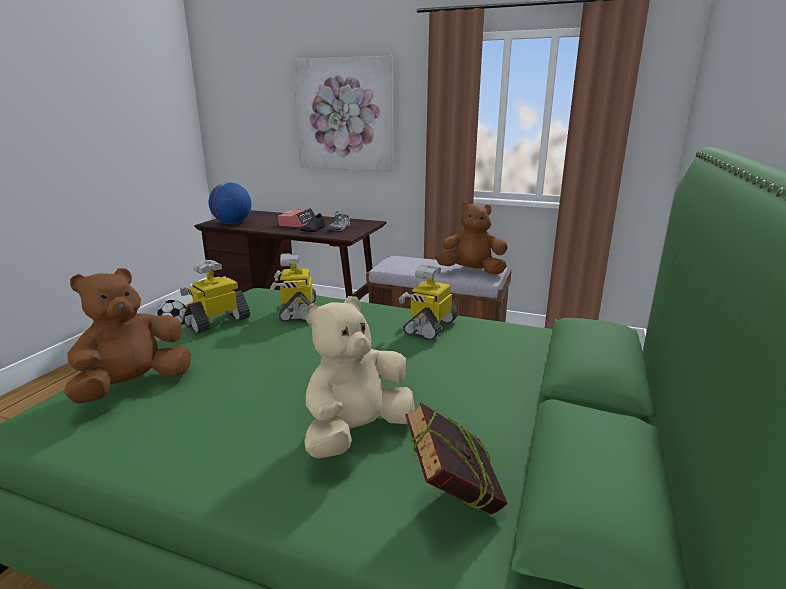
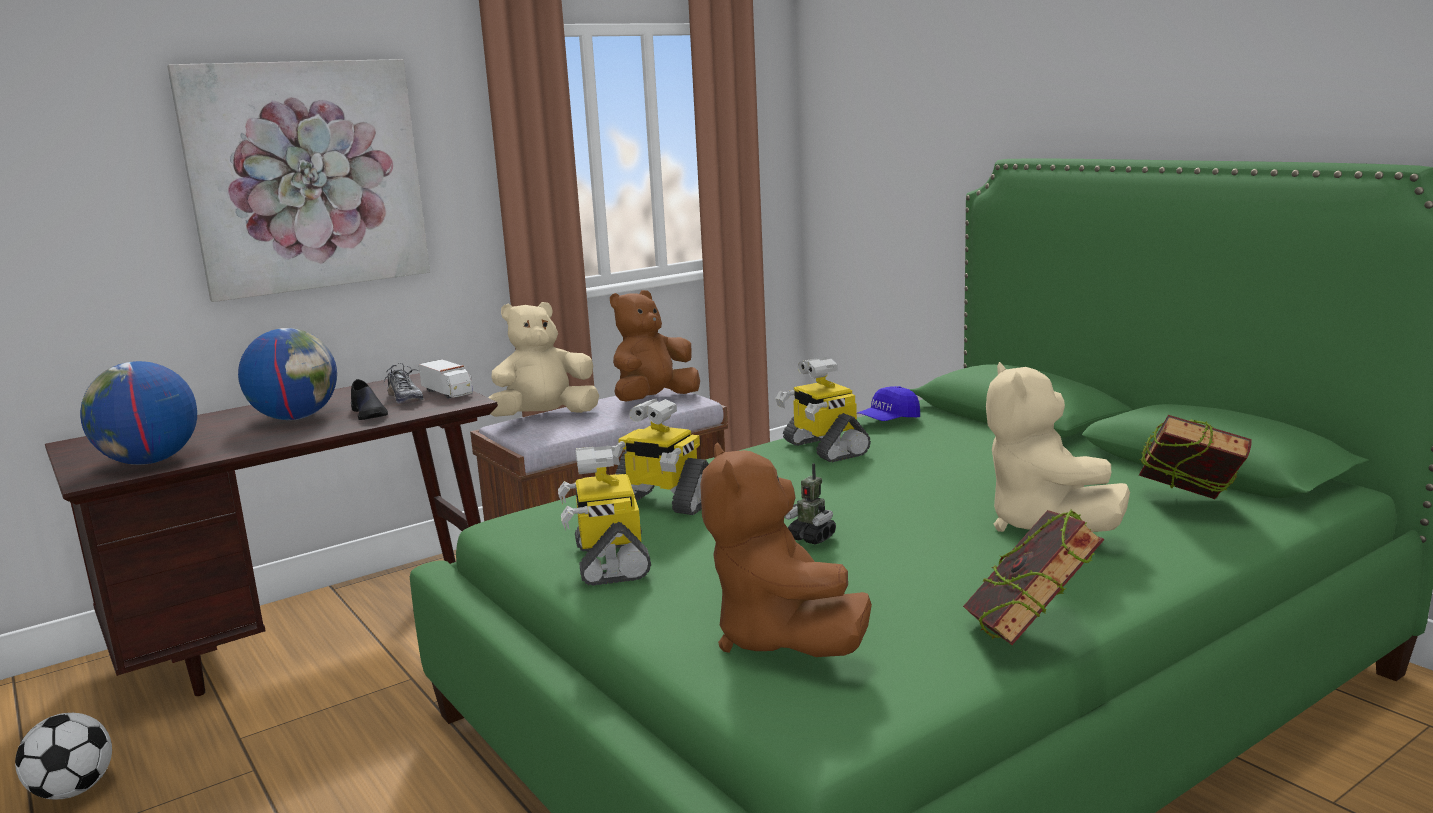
camera: 55 degrees left, 5 degrees down
alarm clock [278,208,315,227] -> globe [238,328,337,420]
none -> toy truck [419,359,473,399]
none -> beige plush toy [488,302,599,417]
none -> toy robot [784,463,836,544]
none -> blue cap [857,386,920,421]
none -> book [963,509,1104,645]

